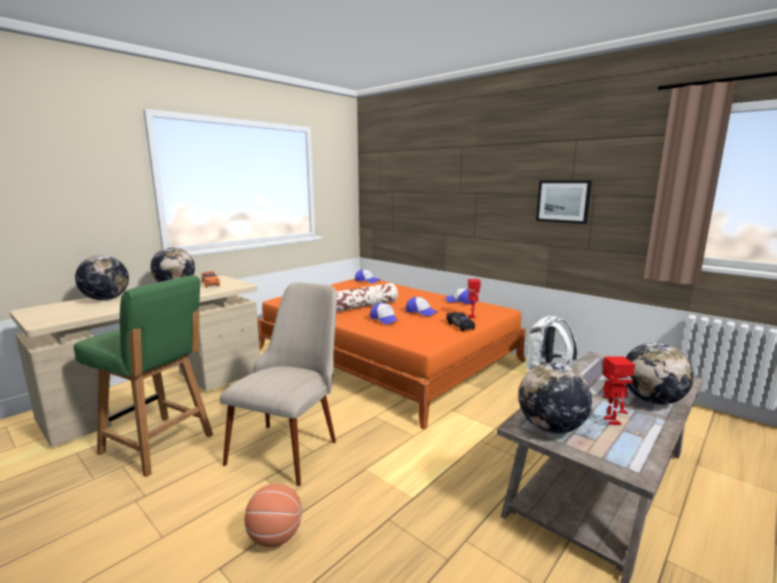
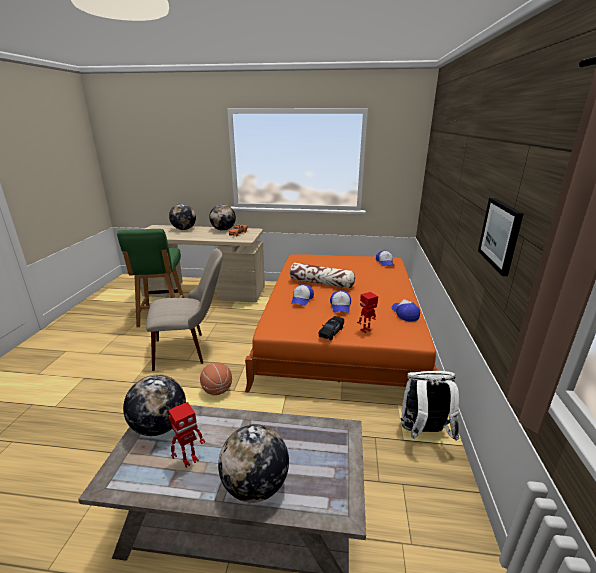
camera: 55 degrees right, 10 degrees up
basketball [244,484,302,547] -> basketball moved to [200,362,232,395]

